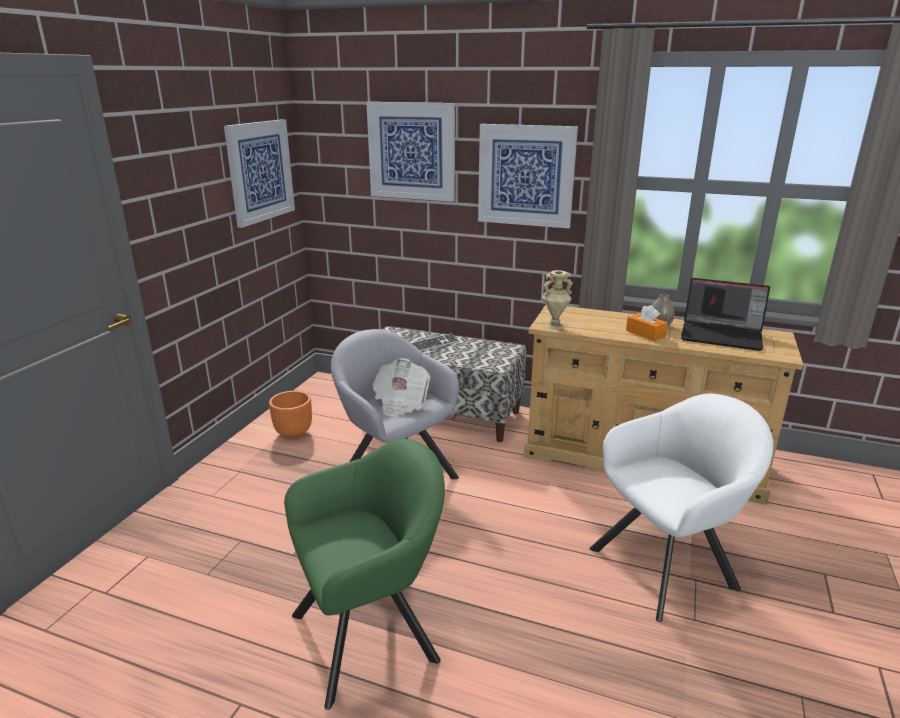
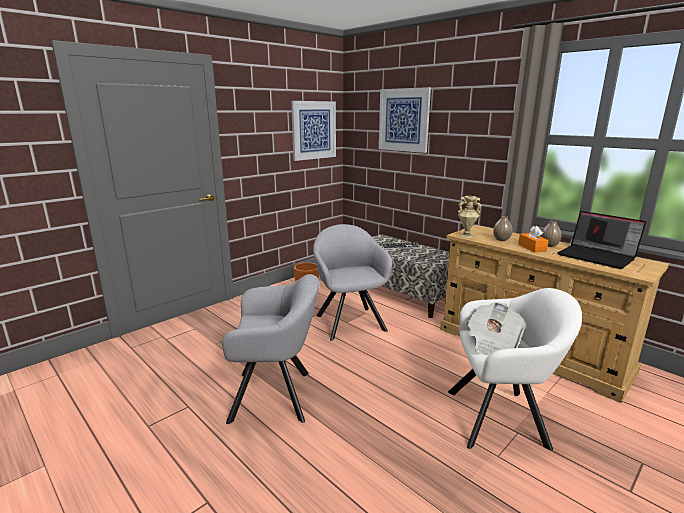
camera: 25 degrees right, 5 degrees down
green armchair [284,439,445,710] -> grey armchair [222,274,320,424]
newspaper [372,358,431,416] -> newspaper moved to [468,302,526,355]
picture [478,124,578,228] -> none
none -> vase [493,216,513,241]

